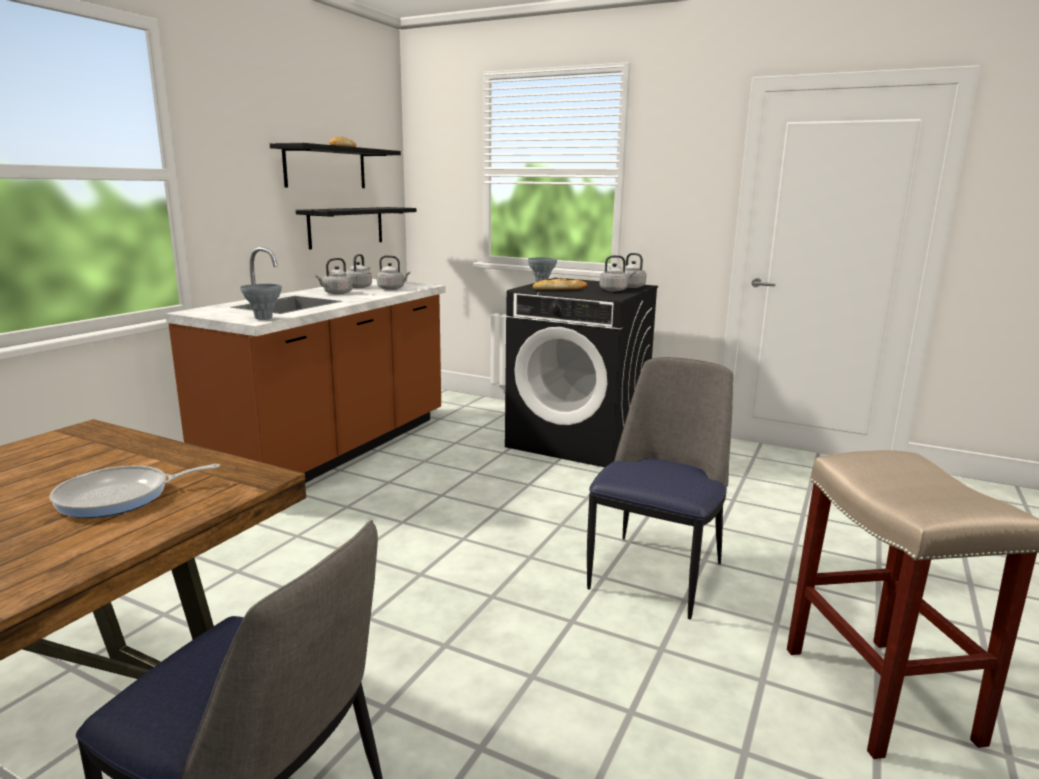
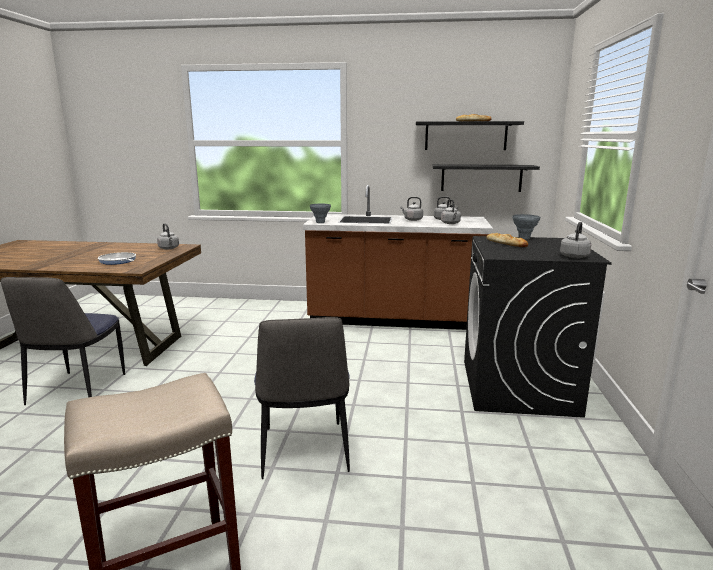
camera: 70 degrees right, 0 degrees up
chair [587,357,733,619] -> chair turned 75 degrees clockwise [254,317,350,479]
grey kettle [599,255,636,292] -> grey kettle moved to [157,223,179,250]

